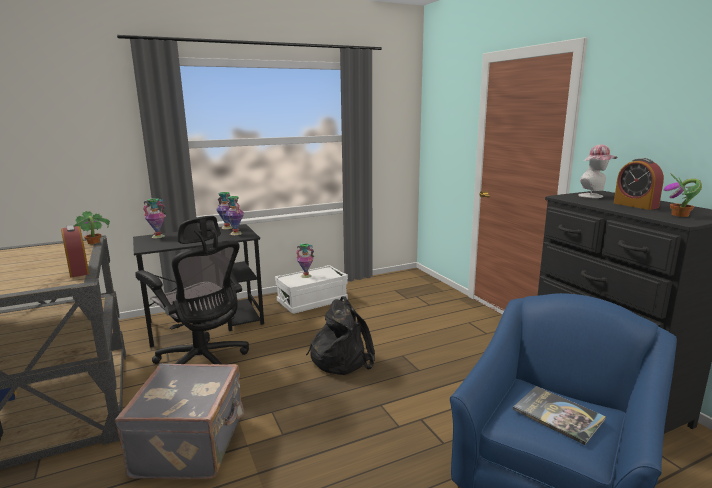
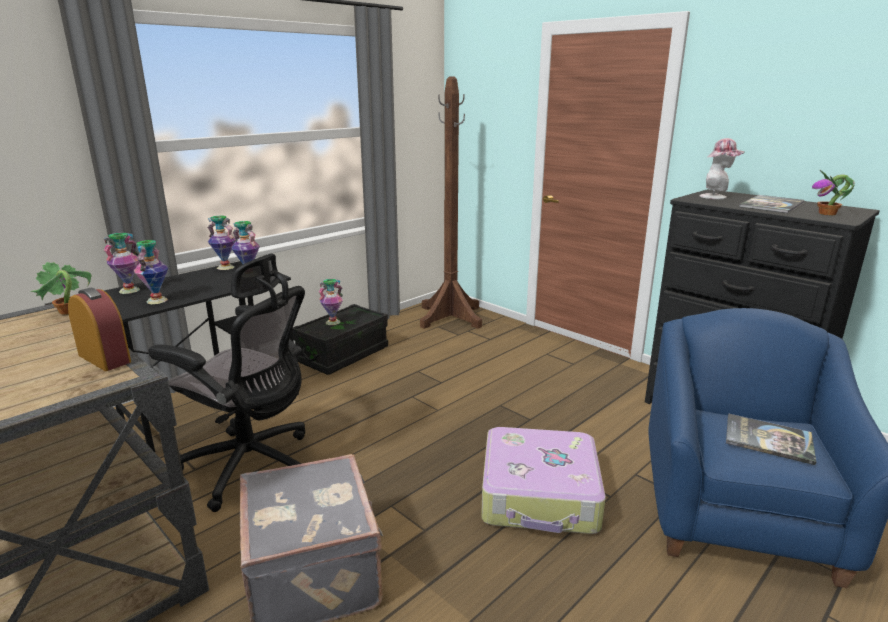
camera: 20 degrees left, 5 degrees up
white storage box [275,265,348,314] -> black storage box [292,304,388,375]
black backpack [306,296,375,375] -> none
alarm clock [614,158,664,210] -> book [739,195,804,213]
none -> vase [134,240,168,304]
none -> brown clothes rack [420,76,482,329]
none -> suitcase [481,427,606,534]

